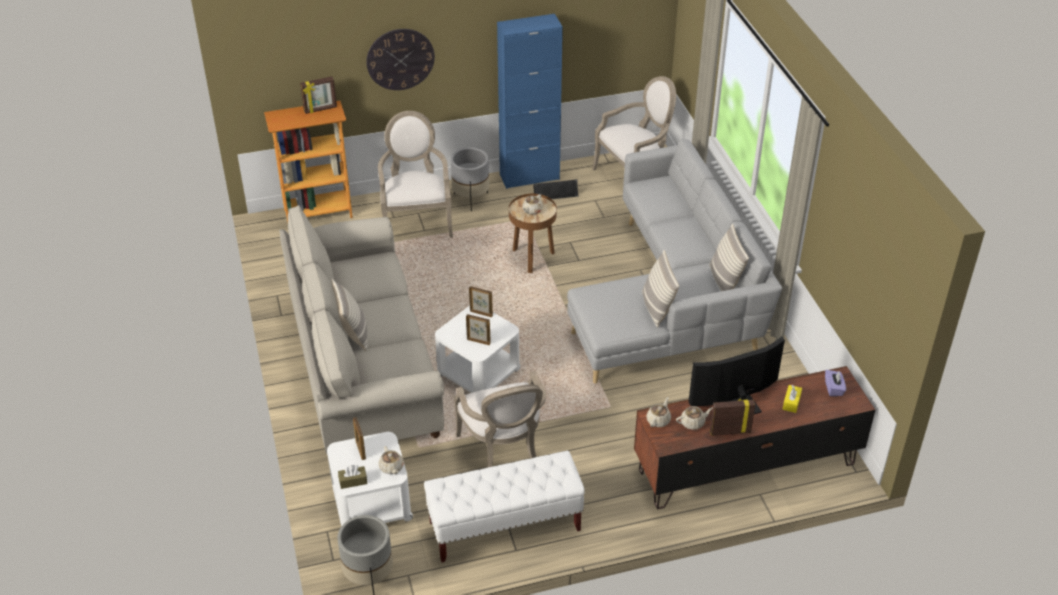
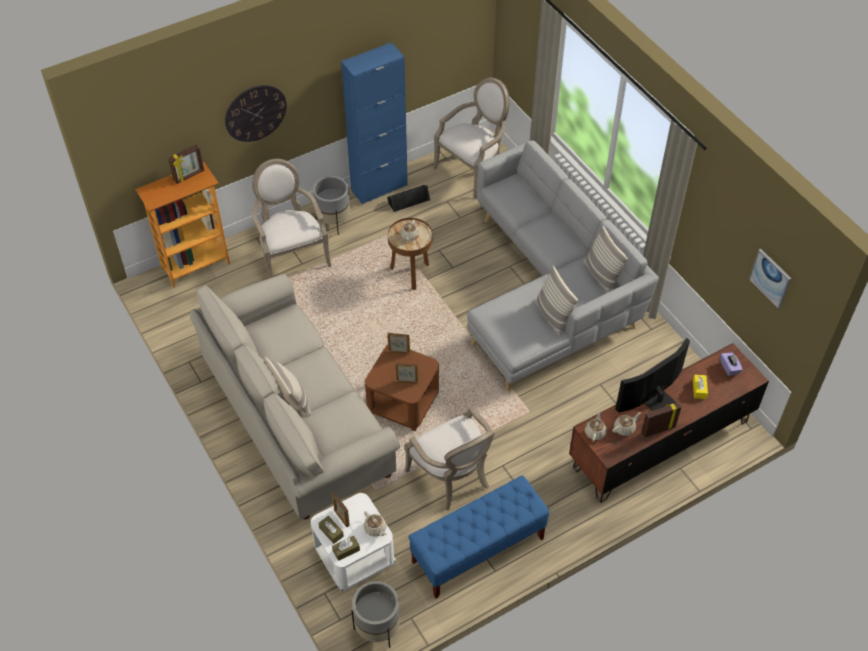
camera: 15 degrees left, 10 degrees up
white bench [424,451,585,562] -> blue bench [409,476,549,599]
white side table [435,306,521,393] -> brown side table [365,345,439,431]
none -> brown tissue box [318,516,344,544]
none -> picture [749,249,791,309]

